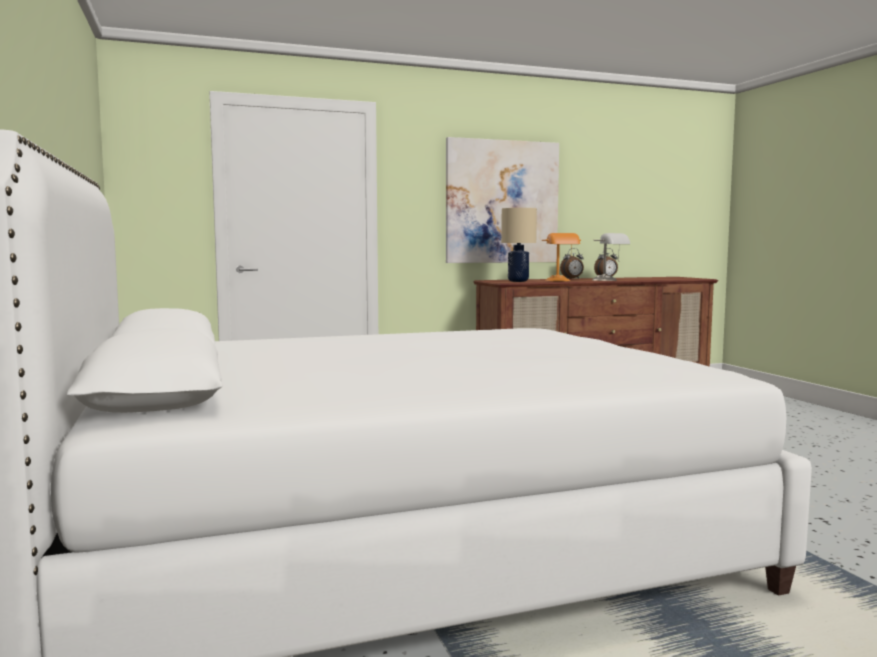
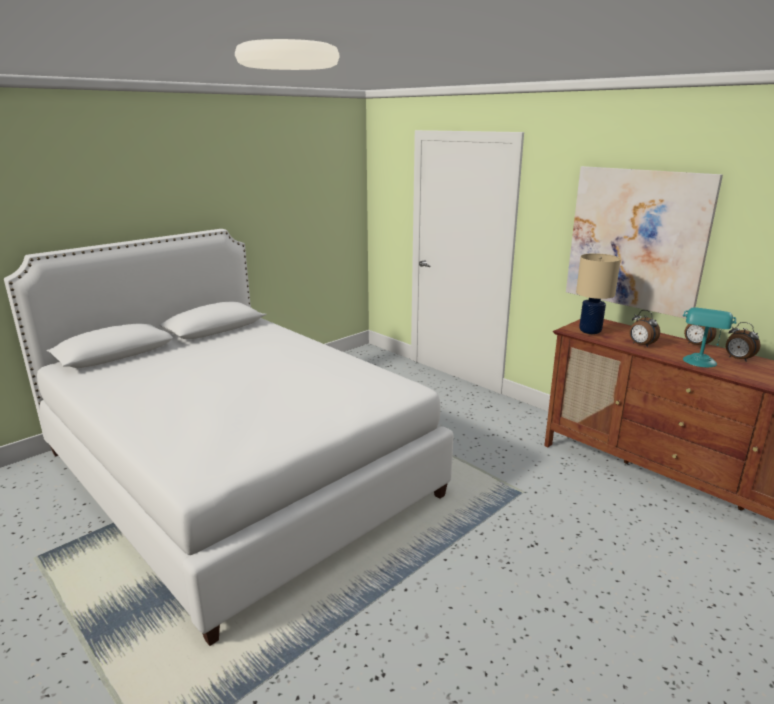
camera: 65 degrees right, 15 degrees up
orange table lamp [542,233,581,281] -> alarm clock [629,310,660,347]
white table lamp [592,233,630,281] -> turquoise table lamp [683,307,737,367]

